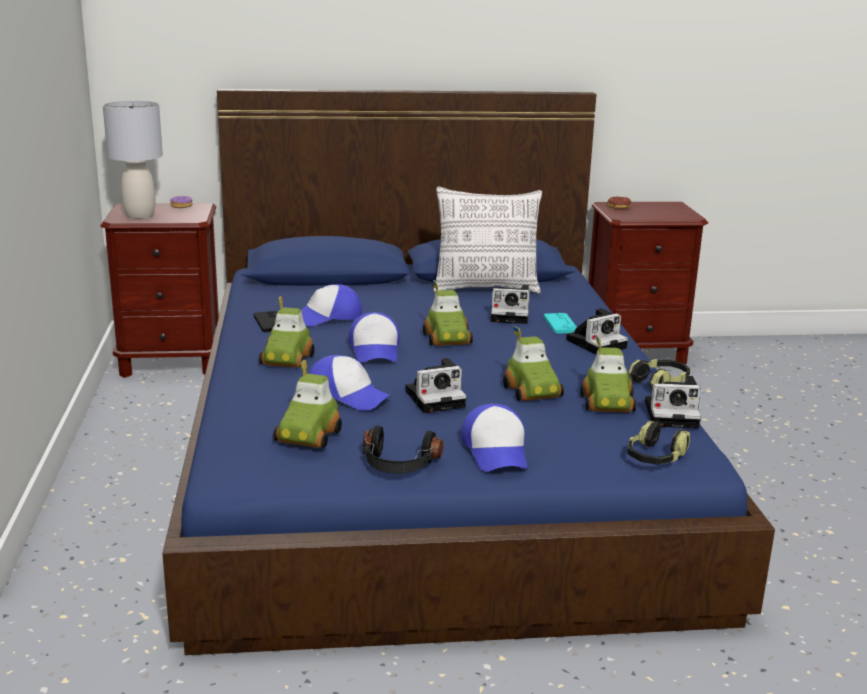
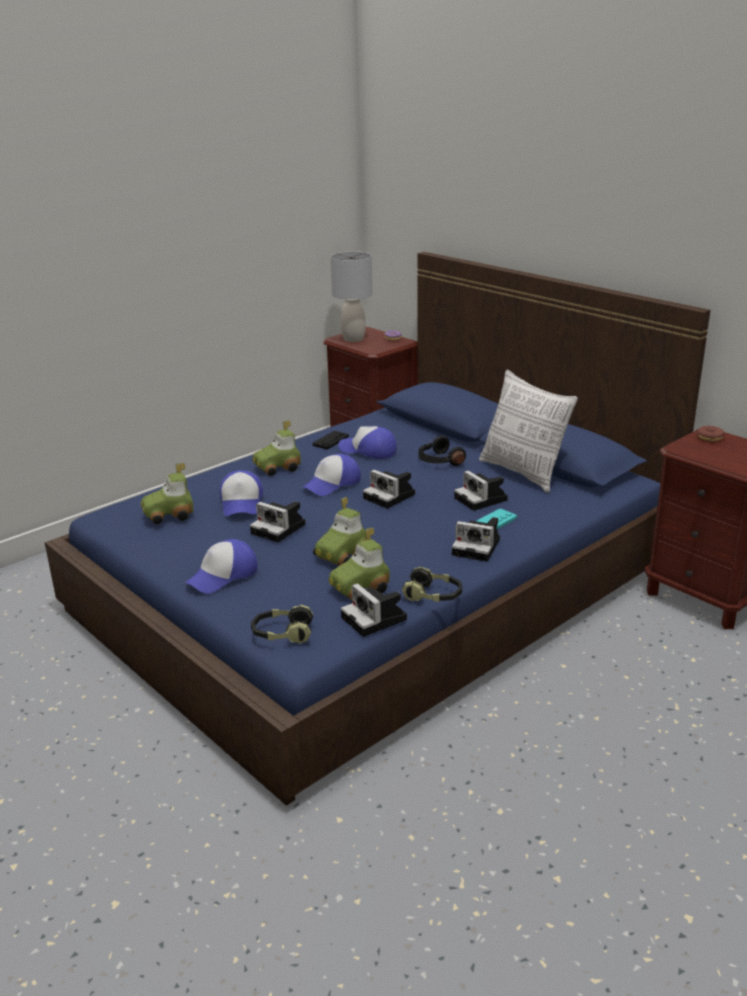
camera: 55 degrees right, 5 degrees up
black headphones [363,425,443,474] -> black headphones moved to [419,436,466,466]
toy car [423,280,473,346] -> camera [363,470,415,509]

